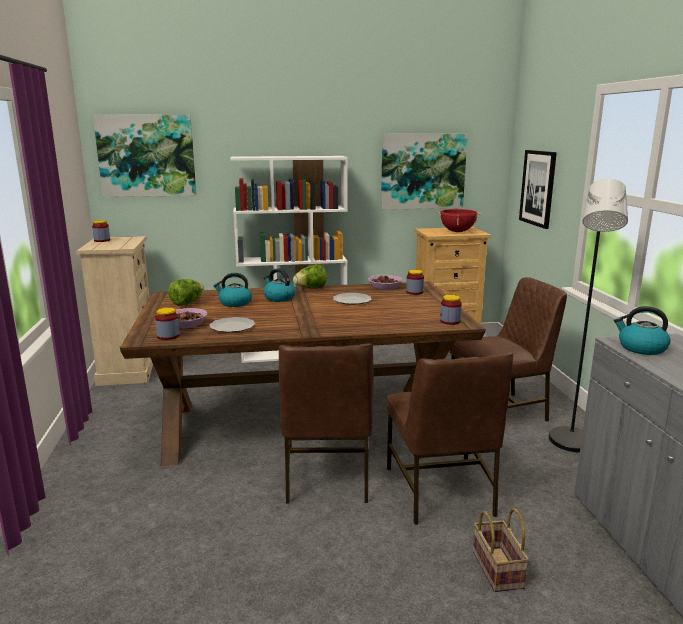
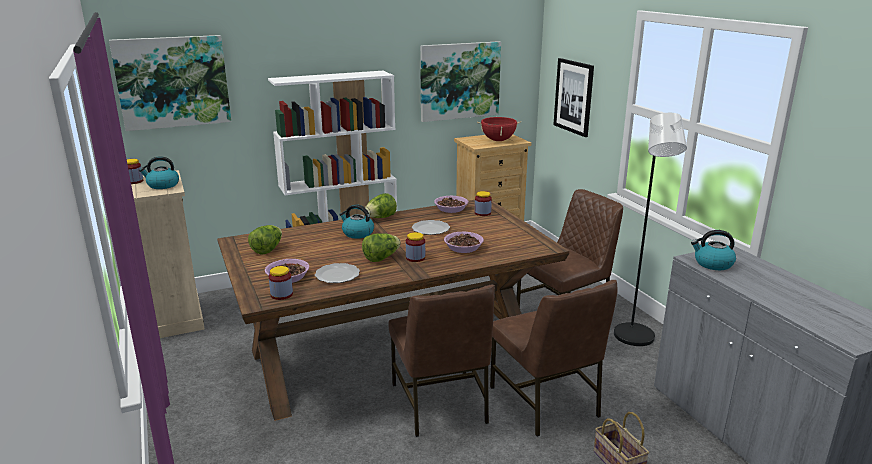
camera: 15 degrees left, 5 degrees up
kettle [214,273,252,307] -> kettle moved to [139,156,179,189]
jar [440,295,462,325] -> jar moved to [406,232,425,262]
none -> lettuce [362,233,401,262]
none -> bowl [444,232,484,253]

